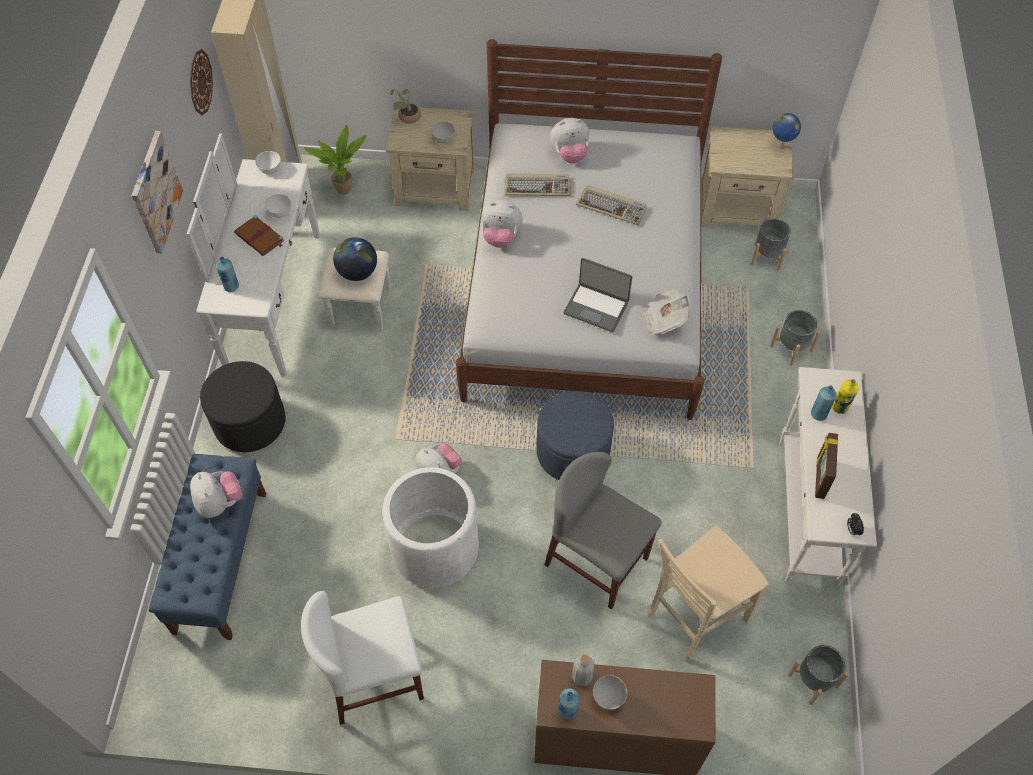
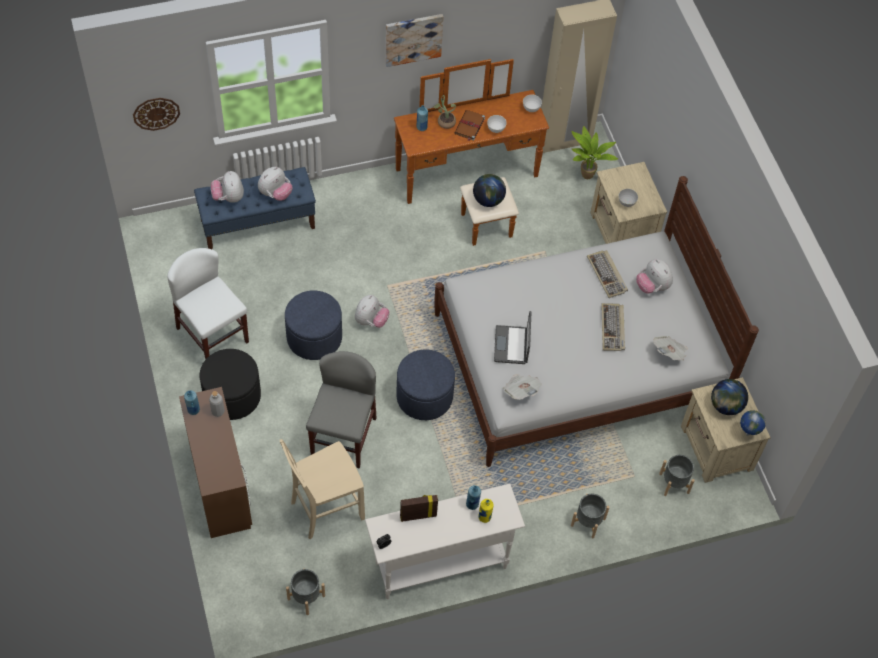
camera: 65 degrees right, 0 degrees up
white dresser [187,133,391,376] -> brown dresser [394,59,549,246]
wall clock [190,49,213,115] -> wall clock moved to [133,98,180,131]
black ottoman [200,361,285,452] -> black ottoman moved to [200,349,261,420]
white planter [382,467,479,588] -> blue ottoman [285,290,342,360]
potted plant [390,89,421,124] -> potted plant moved to [433,95,456,129]
plush toy [482,200,523,248] -> plush toy moved to [211,171,244,203]
grey bowl [593,675,627,710] -> none
beige chair [647,526,769,662] -> beige chair turned 60 degrees counterclockwise [280,439,365,539]
none -> newspaper [653,336,688,361]
none -> globe [711,379,748,415]

